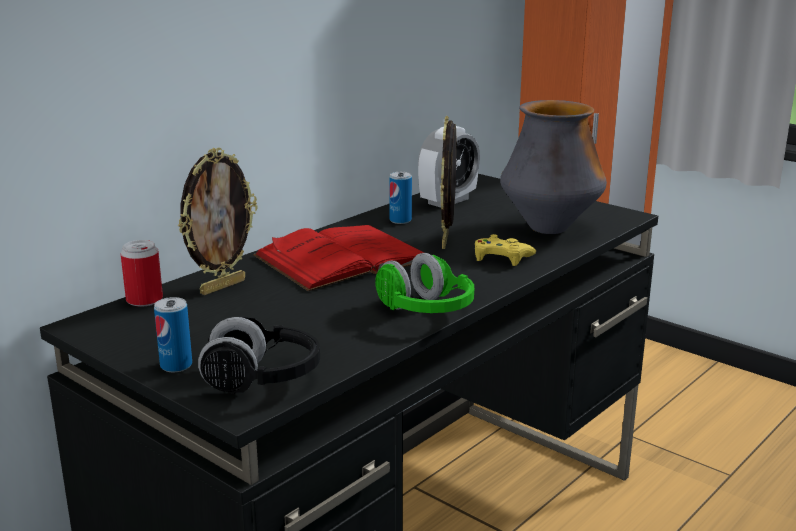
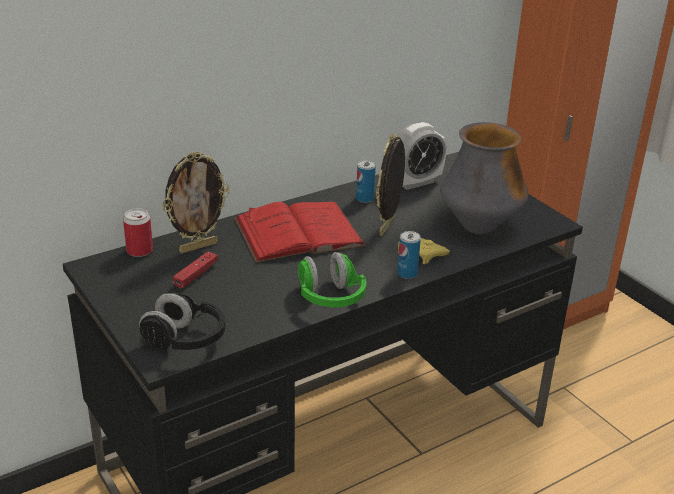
camera: 15 degrees right, 10 degrees up
can [154,297,192,372] -> can moved to [397,231,421,279]
none -> red game controller [173,252,218,288]

